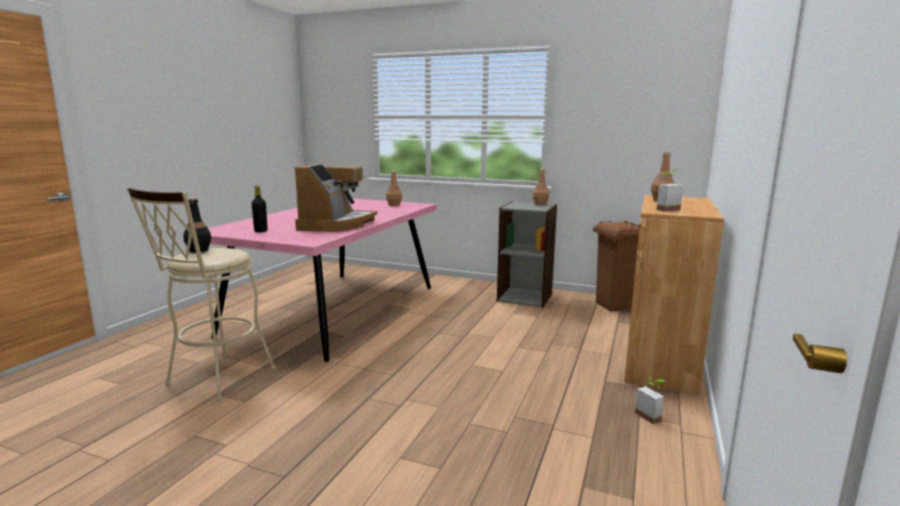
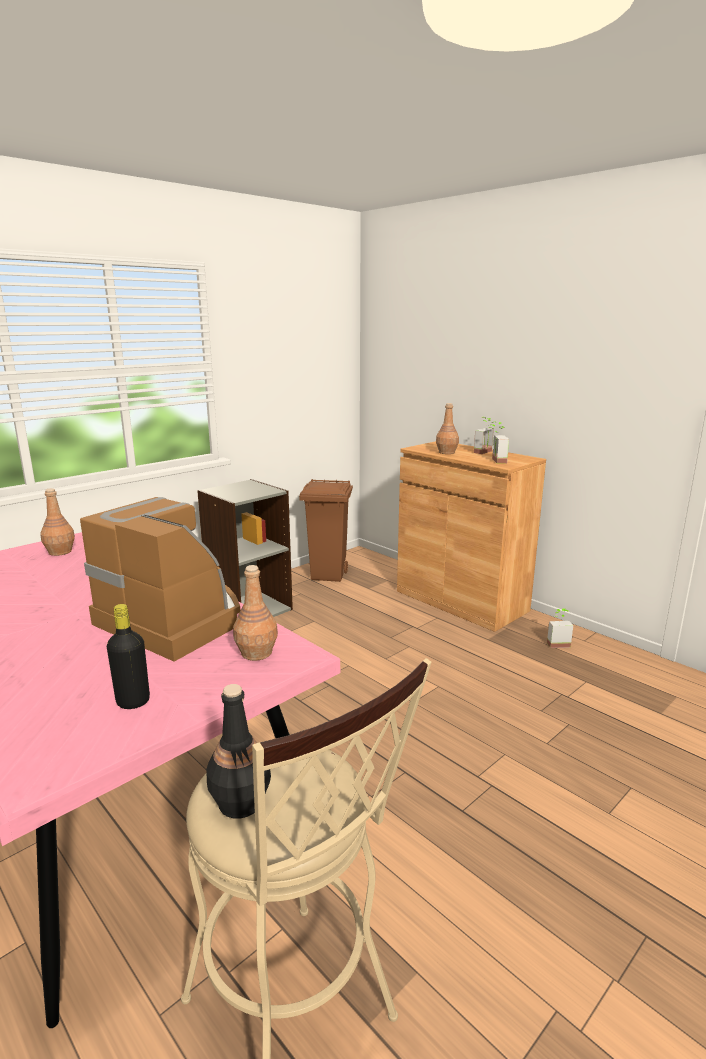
camera: 65 degrees left, 5 degrees up
brown bottle [533,168,549,205] -> brown bottle moved to [233,565,278,661]
none -> potted plant [474,417,494,454]

